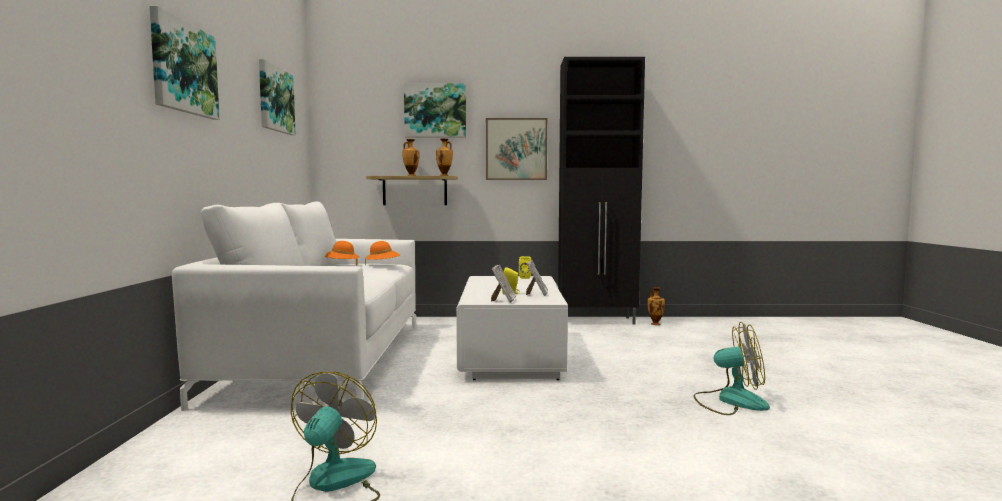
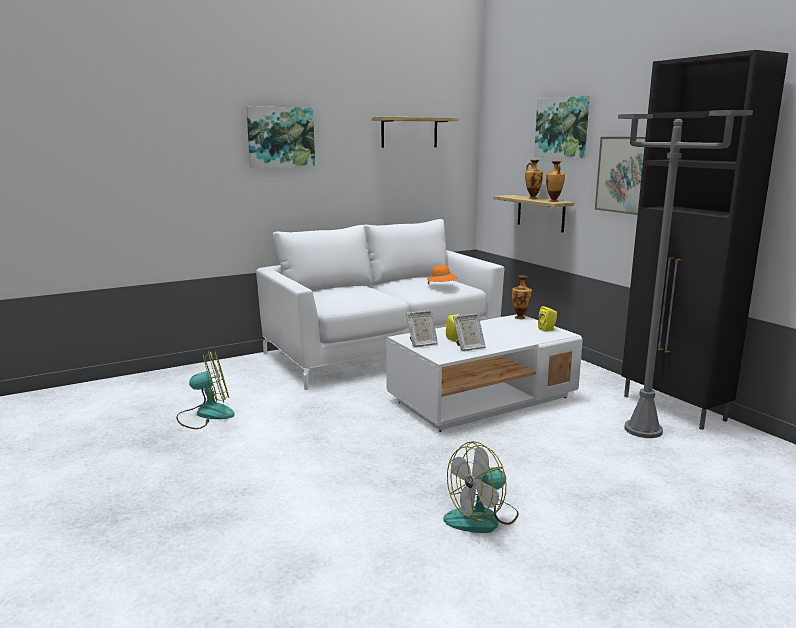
camera: 60 degrees right, 10 degrees up
picture [259,59,296,135] -> shelf [372,117,459,148]
orange hat [325,241,359,266] -> none
vase [647,287,665,325] -> vase moved to [512,275,532,319]
fan [694,322,770,415] -> fan turned 75 degrees clockwise [443,441,519,533]
none -> grey floor lamp [618,110,753,438]

